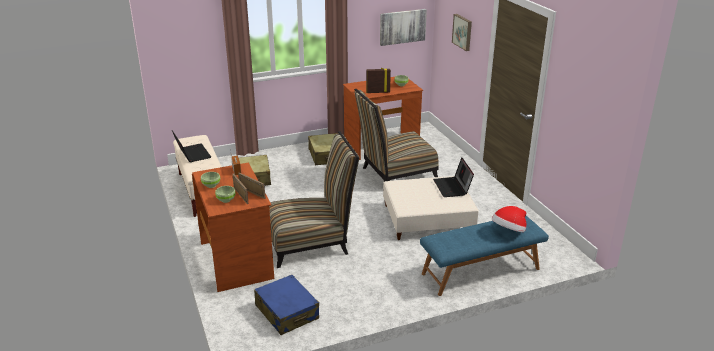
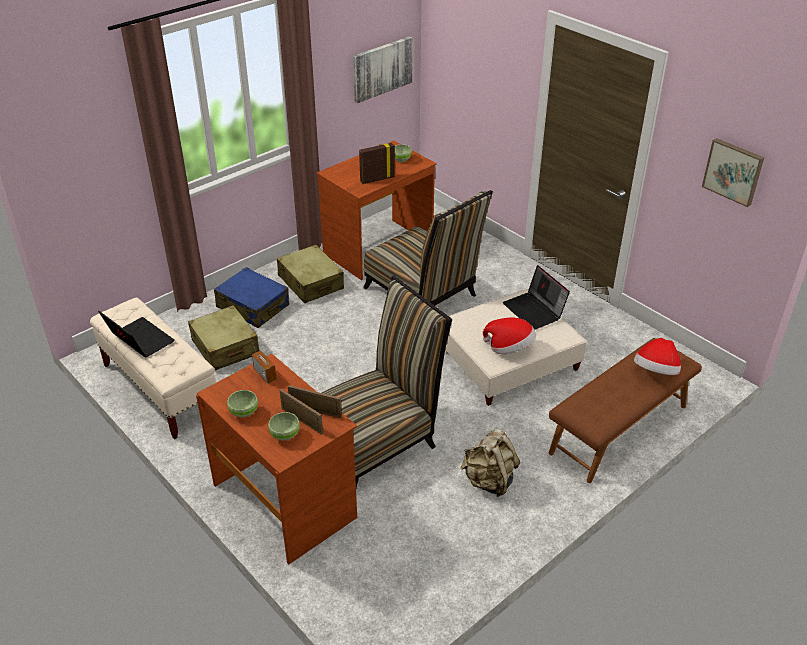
camera: 20 degrees left, 10 degrees up
blue suitcase [254,275,319,335] -> blue suitcase moved to [214,267,289,328]
chair [354,89,439,182] -> chair turned 90 degrees counterclockwise [363,190,493,306]
blue bench [420,216,549,296] -> brown bench [549,338,702,483]
picture [452,14,472,51] -> picture moved to [702,138,764,207]
none -> beige backpack [461,429,520,497]
none -> hat [483,318,536,354]

